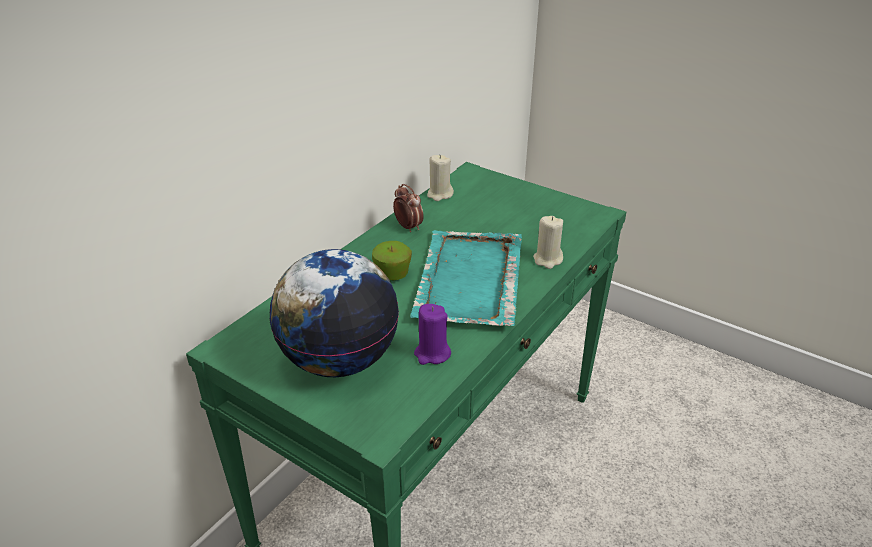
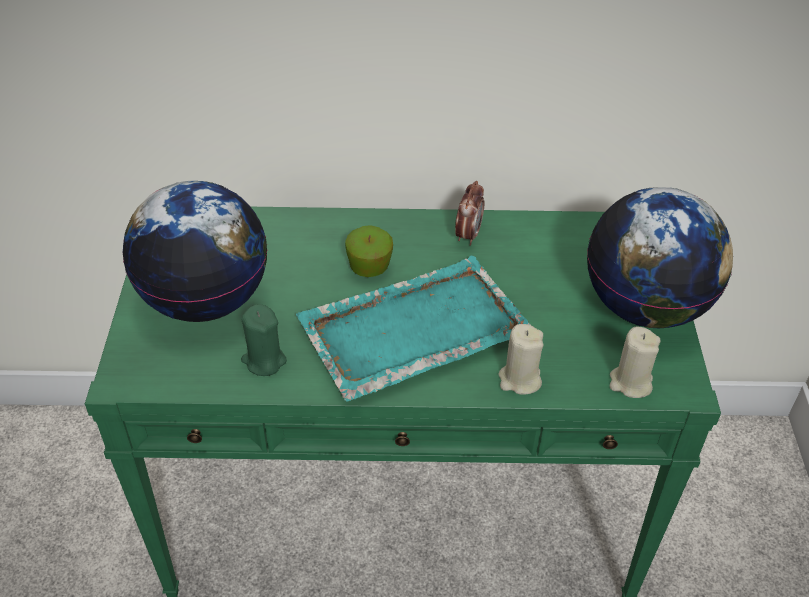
camera: 55 degrees right, 10 degrees up
purple candle [414,304,451,365] -> green candle [241,304,287,376]
beige candle [427,155,454,201] -> beige candle moved to [610,327,661,398]
none -> globe [587,187,733,328]

